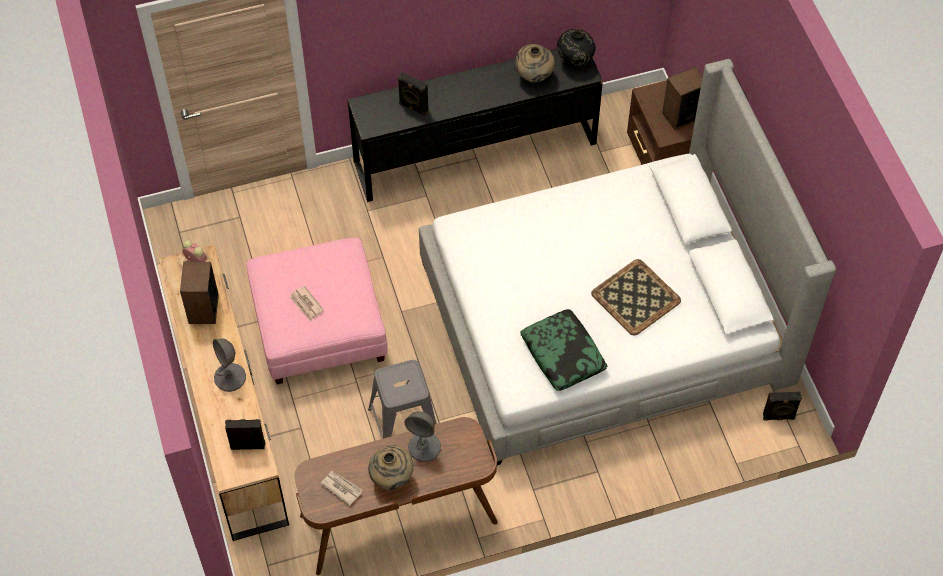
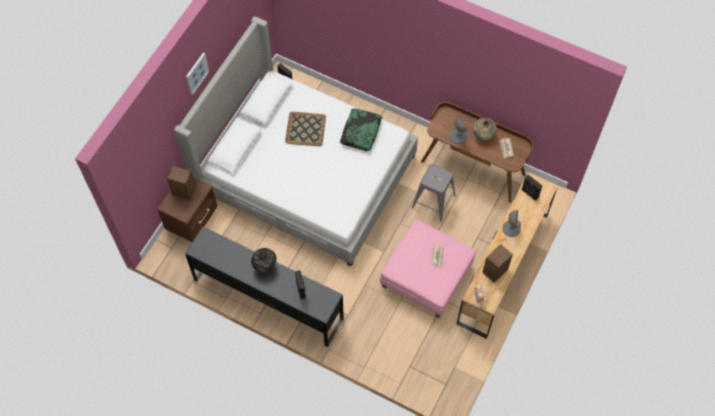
camera: 135 degrees left, 5 degrees up
beige vase [515,44,555,83] -> none
black vase [557,29,596,66] -> black vase moved to [251,248,277,272]
none -> picture [186,53,209,95]

